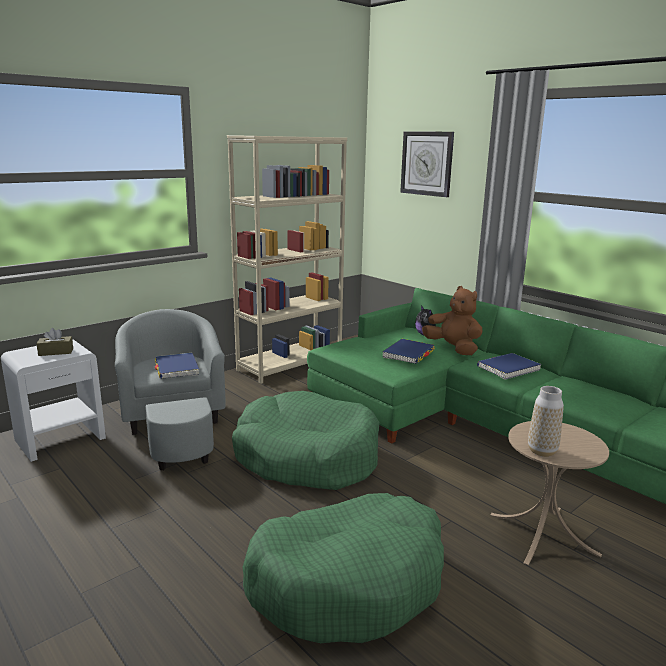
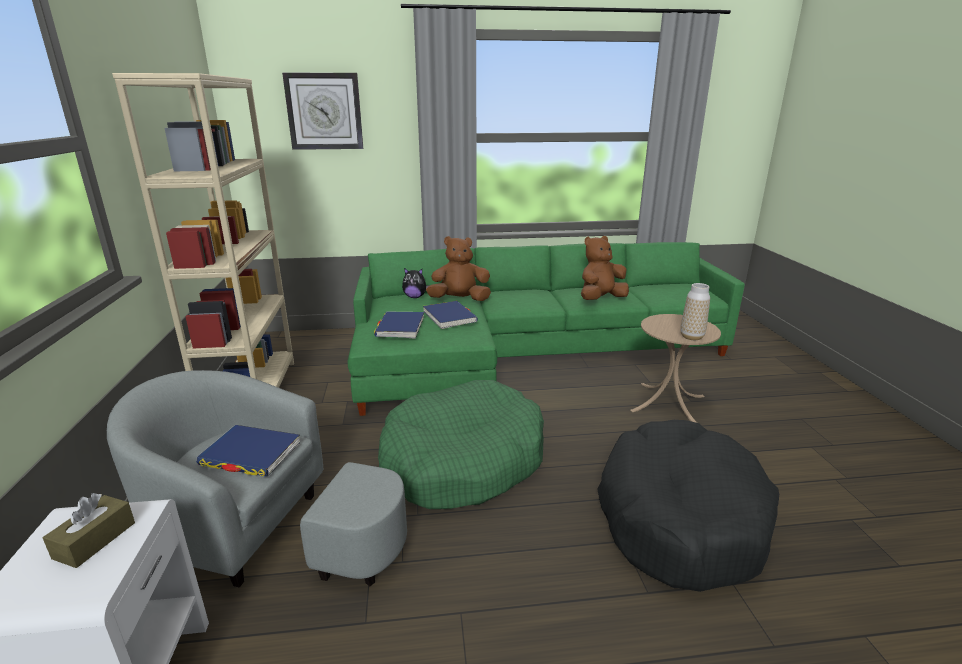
camera: 55 degrees left, 5 degrees up
green dog bed [242,493,444,643] -> black dog bed [597,420,779,592]
blue book [477,353,542,380] -> blue book moved to [374,312,424,339]
none -> brown plush toy [581,236,629,300]

